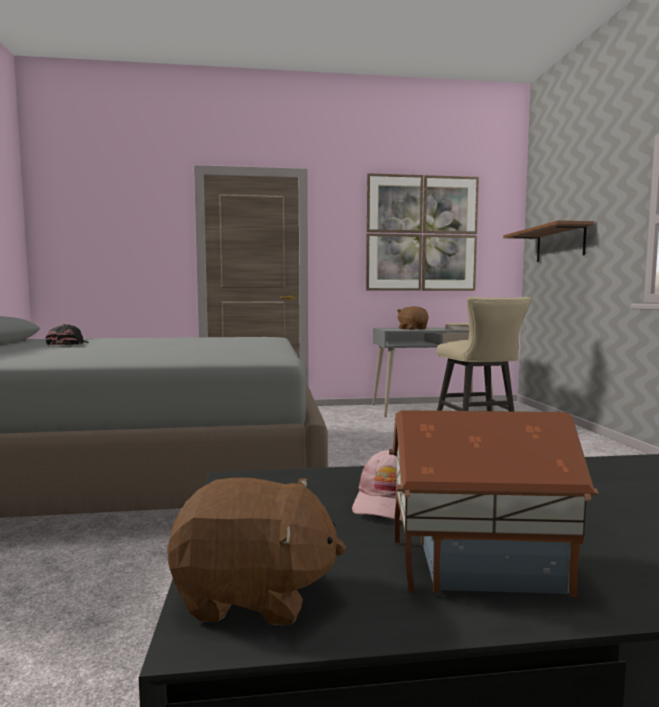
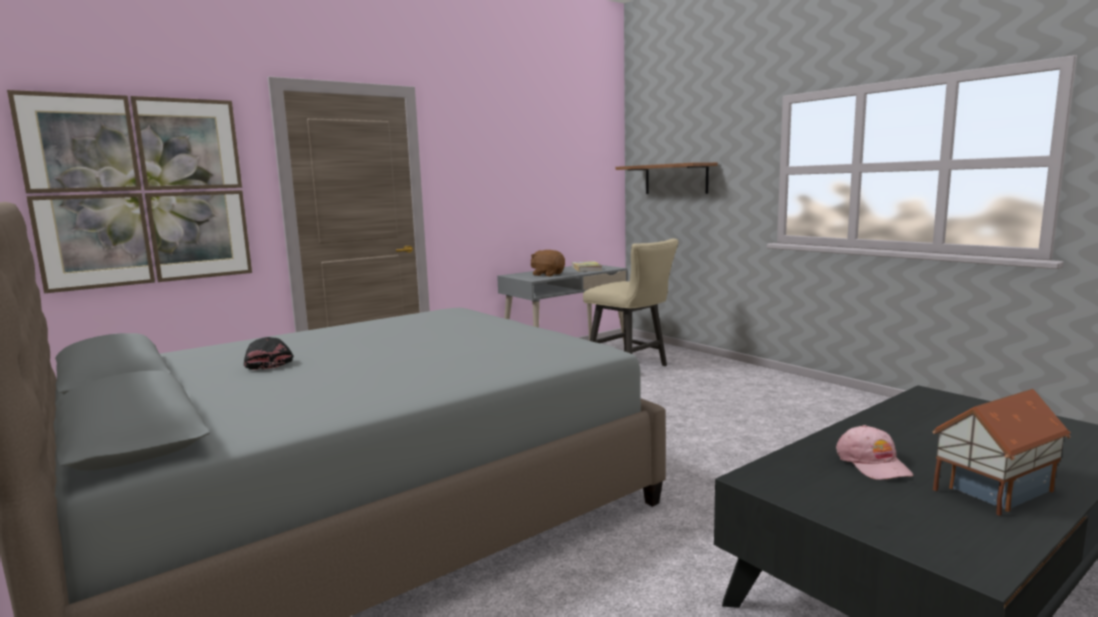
camera: 30 degrees left, 5 degrees up
brown plush toy [167,478,346,625] -> none
picture [366,173,479,291] -> picture moved to [7,90,252,293]

